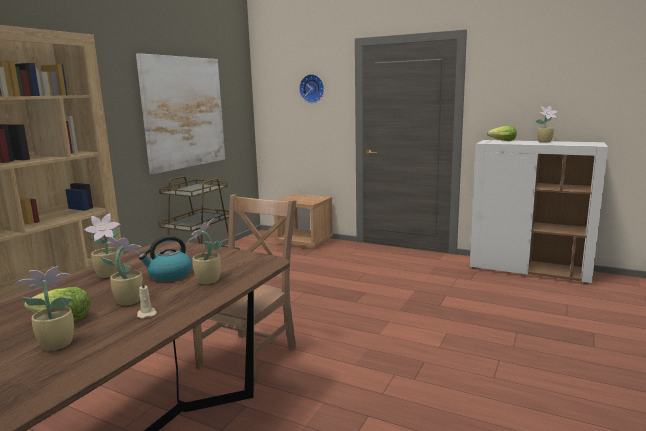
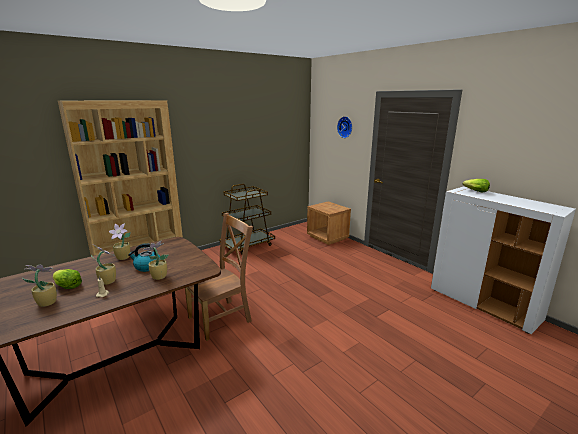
camera: 25 degrees right, 5 degrees up
picture [136,53,225,174] -> none
potted plant [536,106,558,143] -> none

